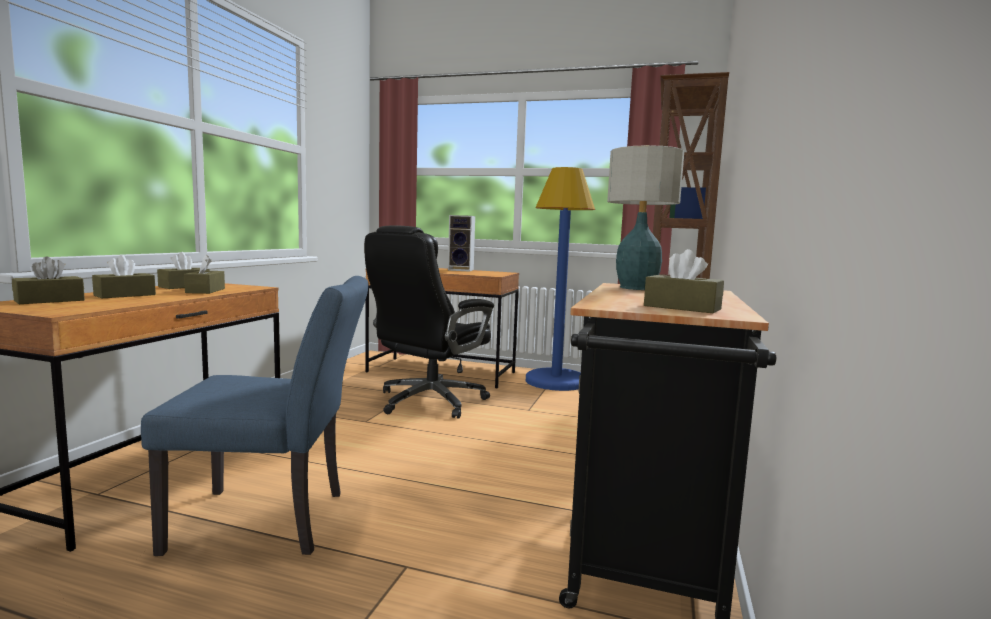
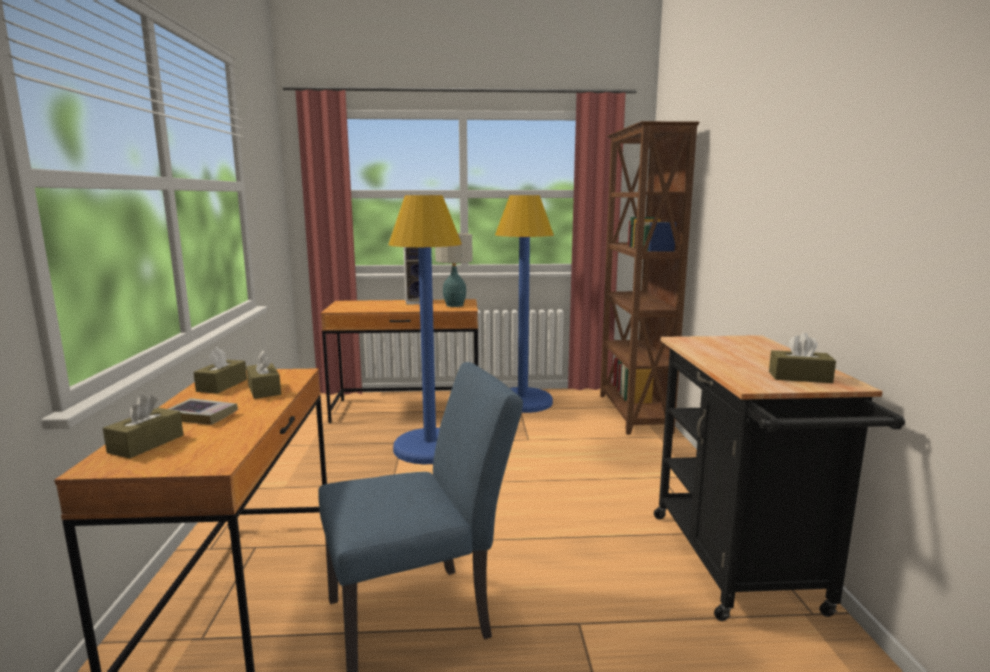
camera: 20 degrees left, 5 degrees up
brown tissue box [92,255,156,298] -> book [169,398,238,425]
black office chair [365,226,494,419] -> blue floor lamp [388,195,462,464]
table lamp [607,145,684,290] -> table lamp moved to [435,233,473,307]

